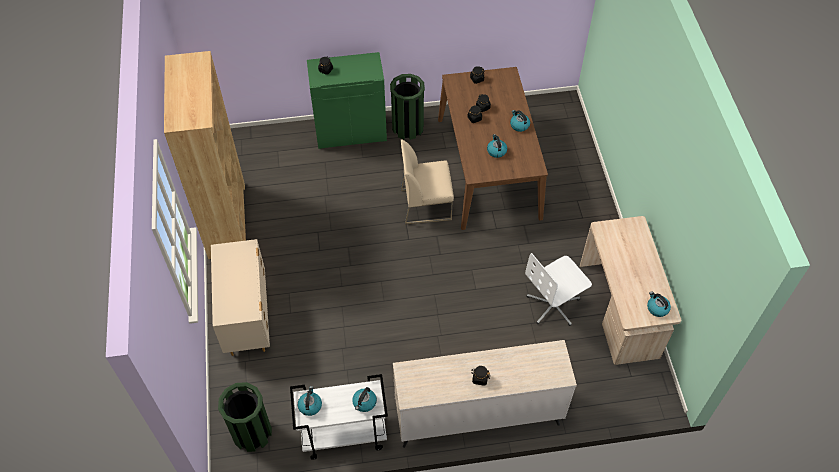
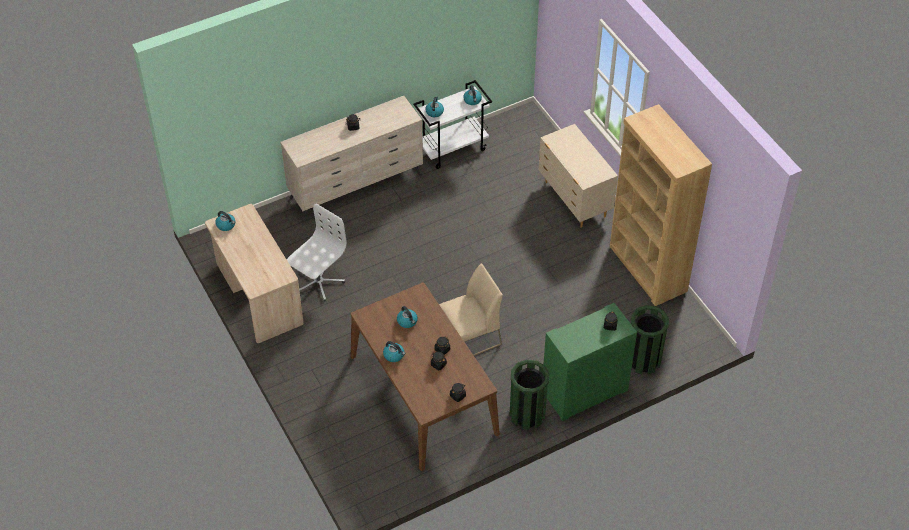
camera: 160 degrees right, 5 degrees down
green trash can [218,382,272,452] -> green trash can moved to [631,305,669,374]

